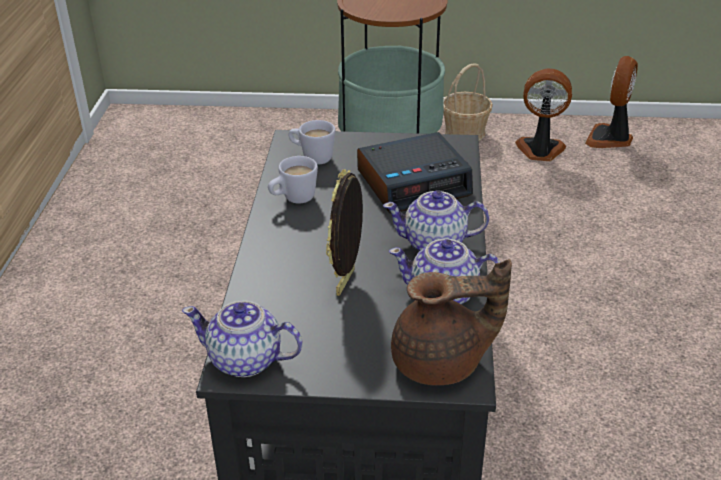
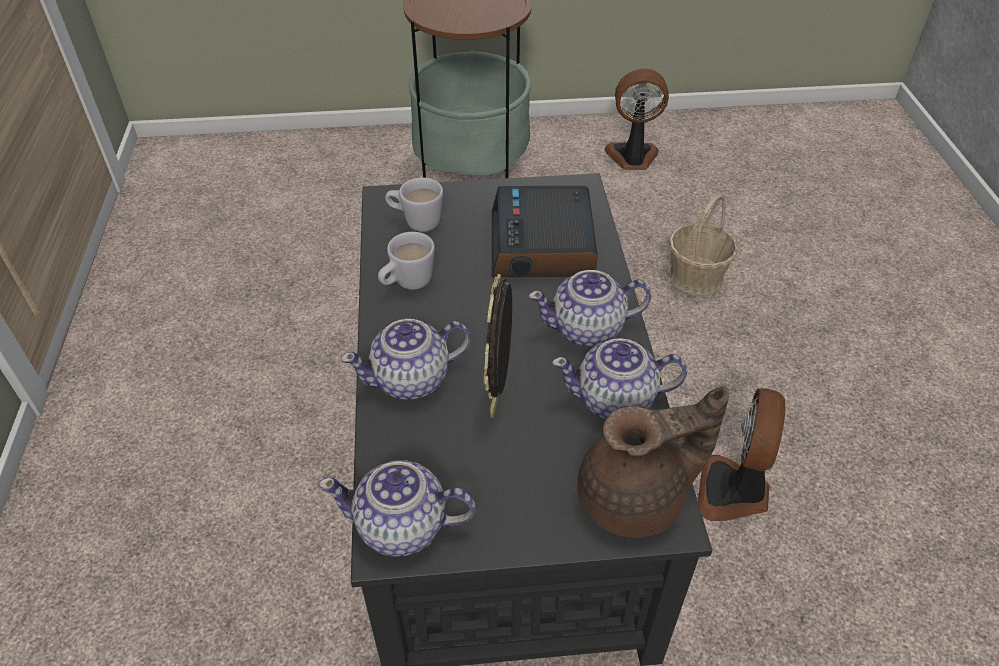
camera: 10 degrees left, 10 degrees up
alarm clock [357,132,473,213] -> alarm clock turned 120 degrees clockwise [492,186,598,278]
basket [443,64,493,141] -> basket moved to [669,194,738,295]
fan [585,56,638,148] -> fan moved to [698,388,785,521]
none -> teapot [341,319,471,400]

